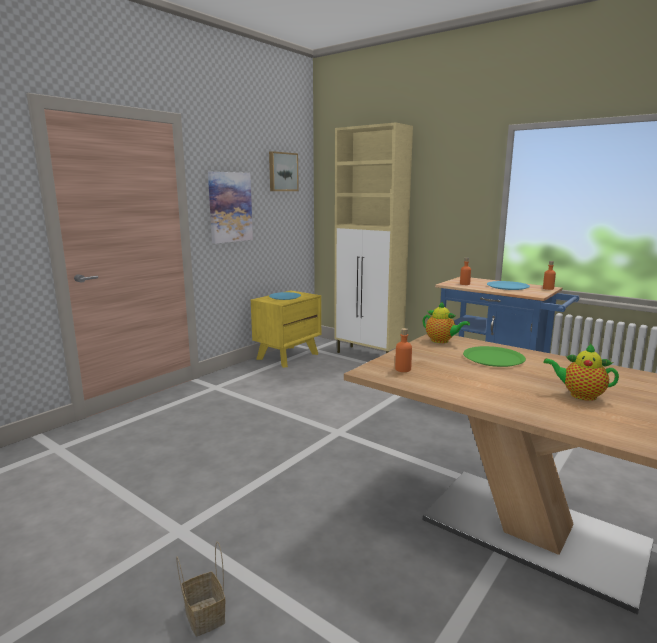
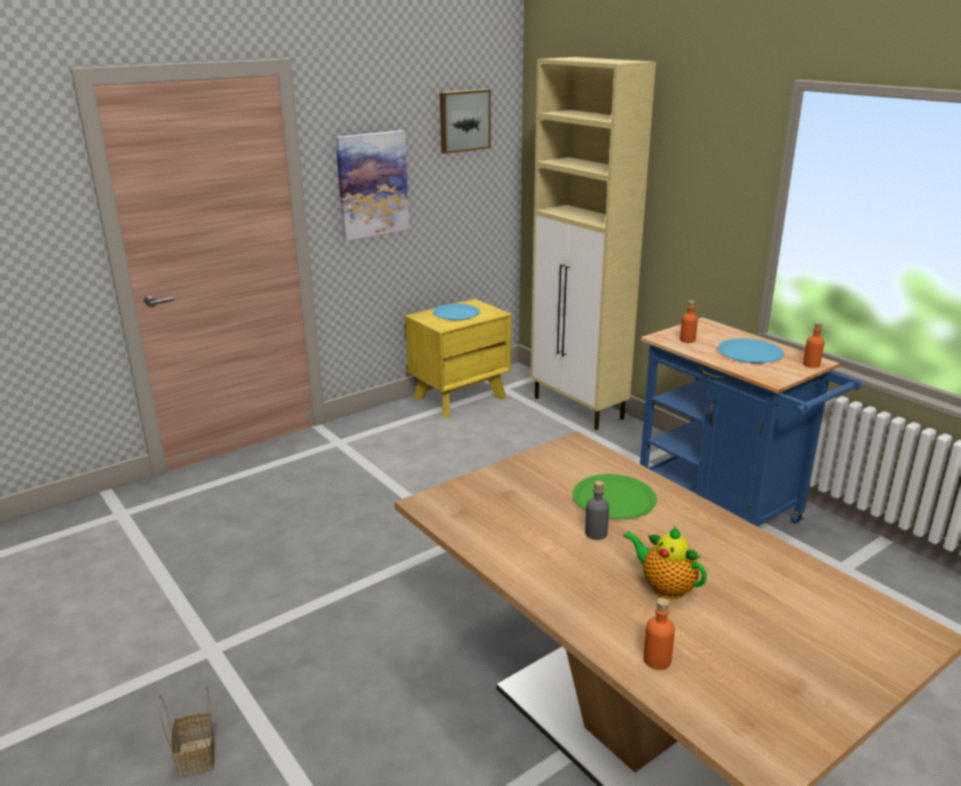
camera: 15 degrees right, 10 degrees up
orange bottle [395,328,412,372] -> orange bottle moved to [644,598,675,670]
teapot [423,302,470,343] -> none
none -> grey bottle [585,480,609,540]

